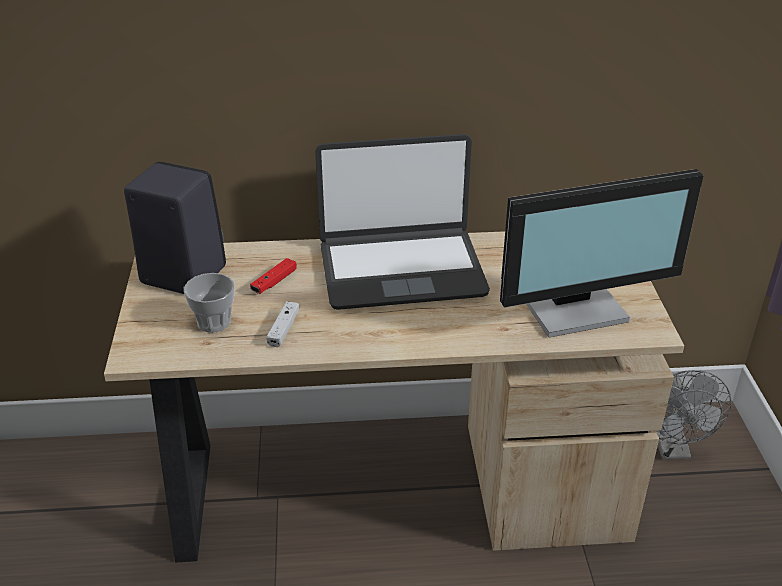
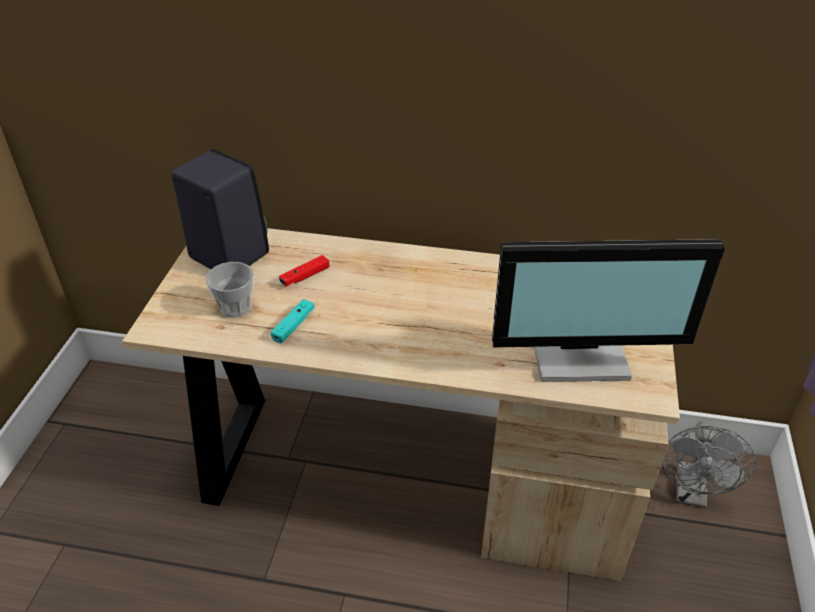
camera: 15 degrees right, 5 degrees up
white game controller [266,301,300,347] -> turquoise game controller [271,299,315,343]
laptop [315,134,490,310] -> none

